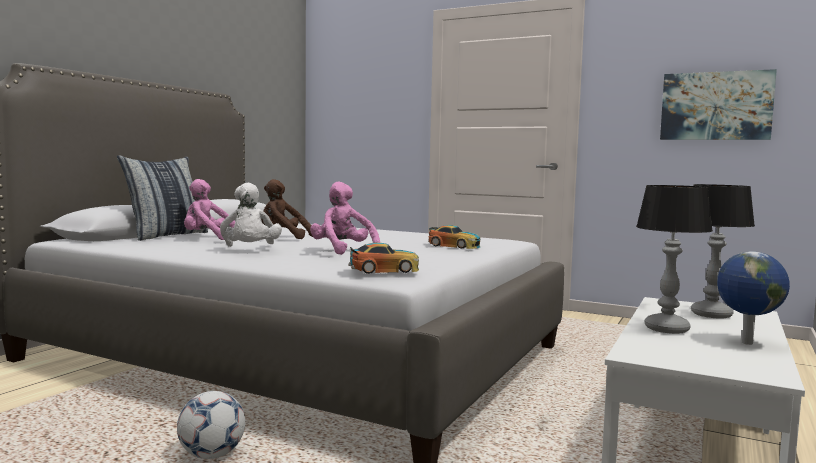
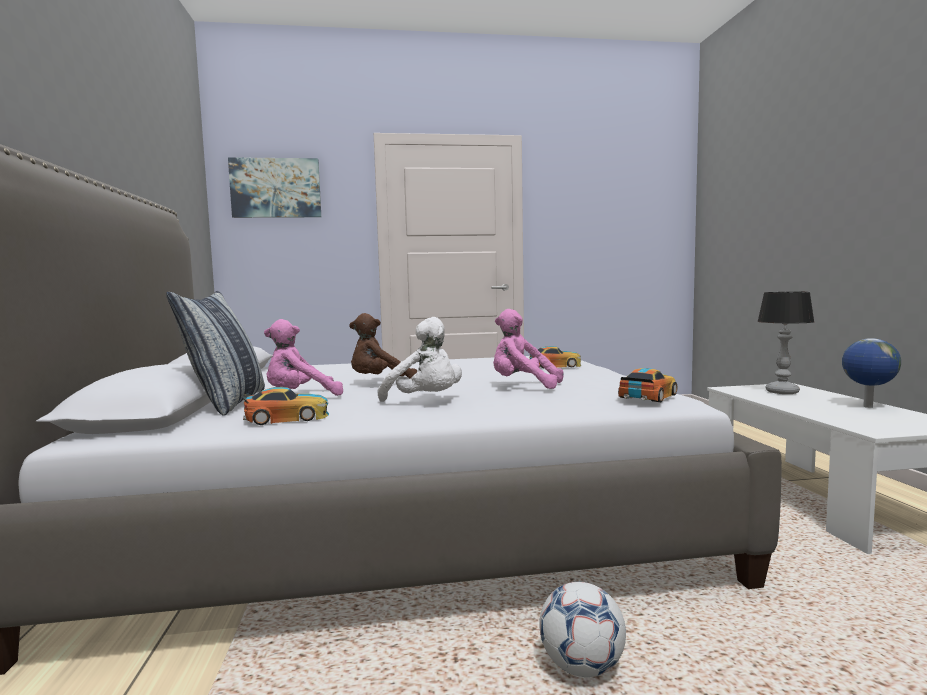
camera: 35 degrees left, 0 degrees up
table lamp [636,185,713,334] -> none
picture [660,69,777,140] -> picture moved to [228,157,321,218]
none -> toy car [243,387,329,425]

